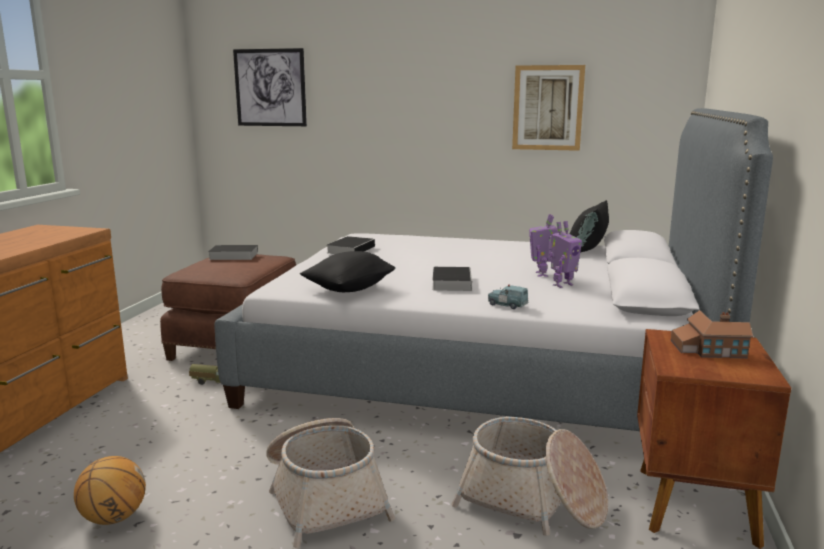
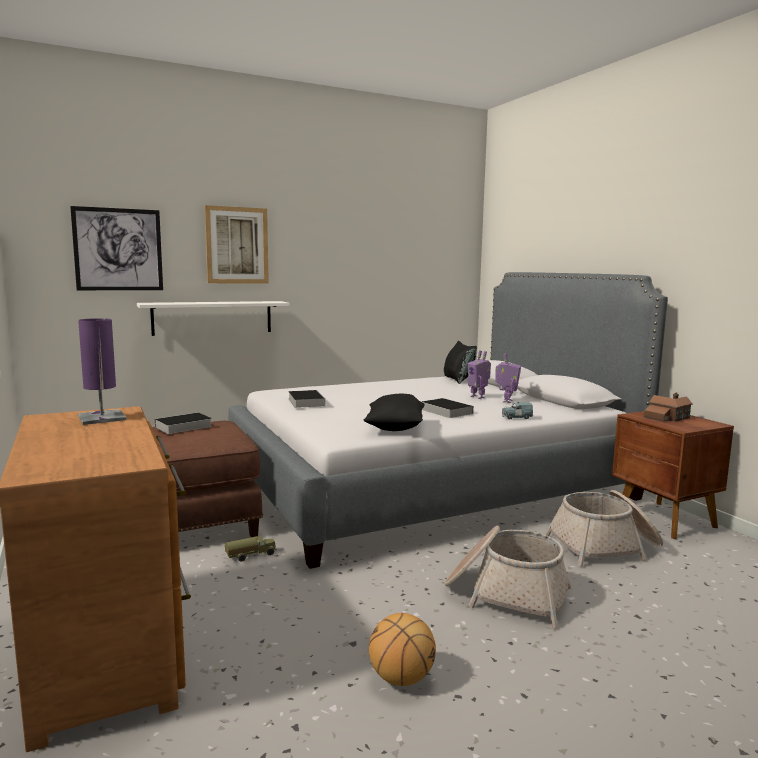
camera: 40 degrees left, 5 degrees down
picture [512,65,585,151] -> picture moved to [205,205,269,283]
none -> purple table lamp [78,318,126,425]
none -> white shelf [137,301,290,336]

